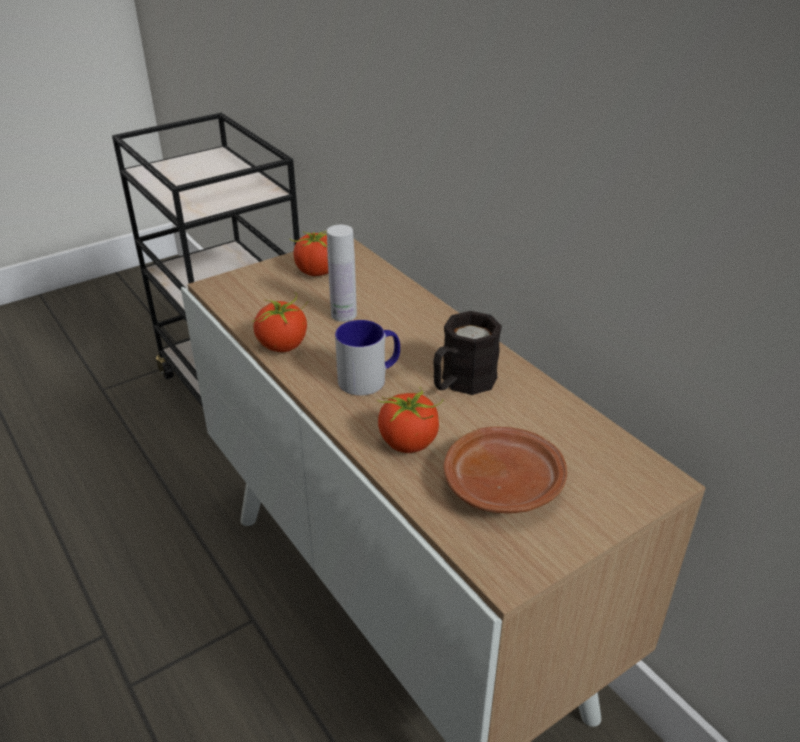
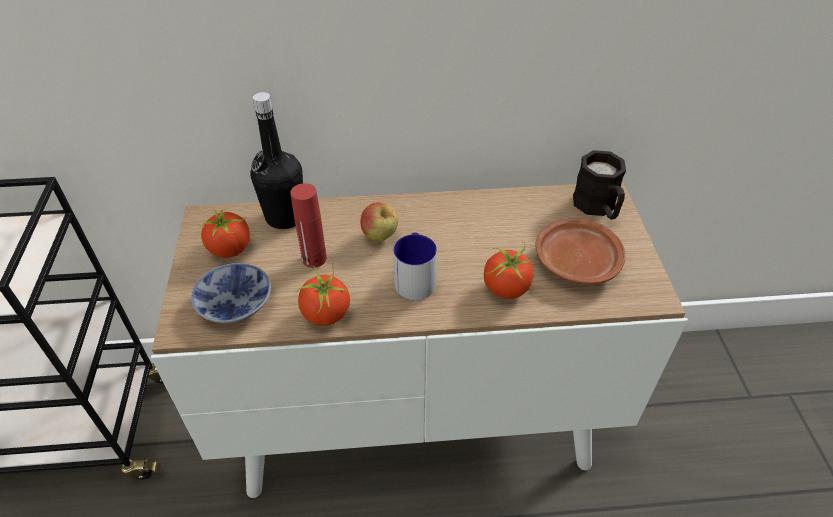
camera: 60 degrees left, 10 degrees up
white bottle [327,225,357,322] -> red bottle [290,183,327,268]
black mug [433,311,502,395] -> black mug moved to [573,150,626,220]
none -> bowl [191,263,271,324]
none -> black bottle [250,92,303,229]
none -> apple [360,202,398,242]

